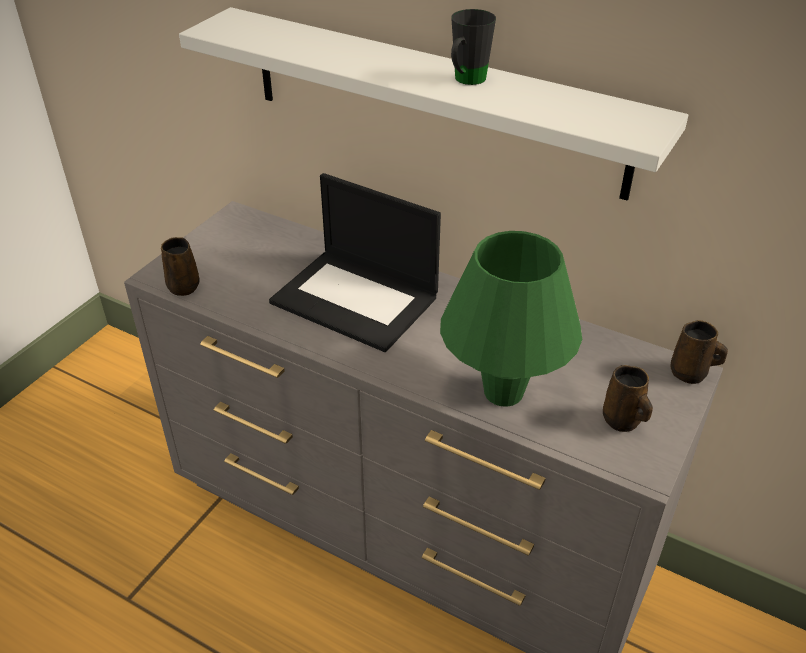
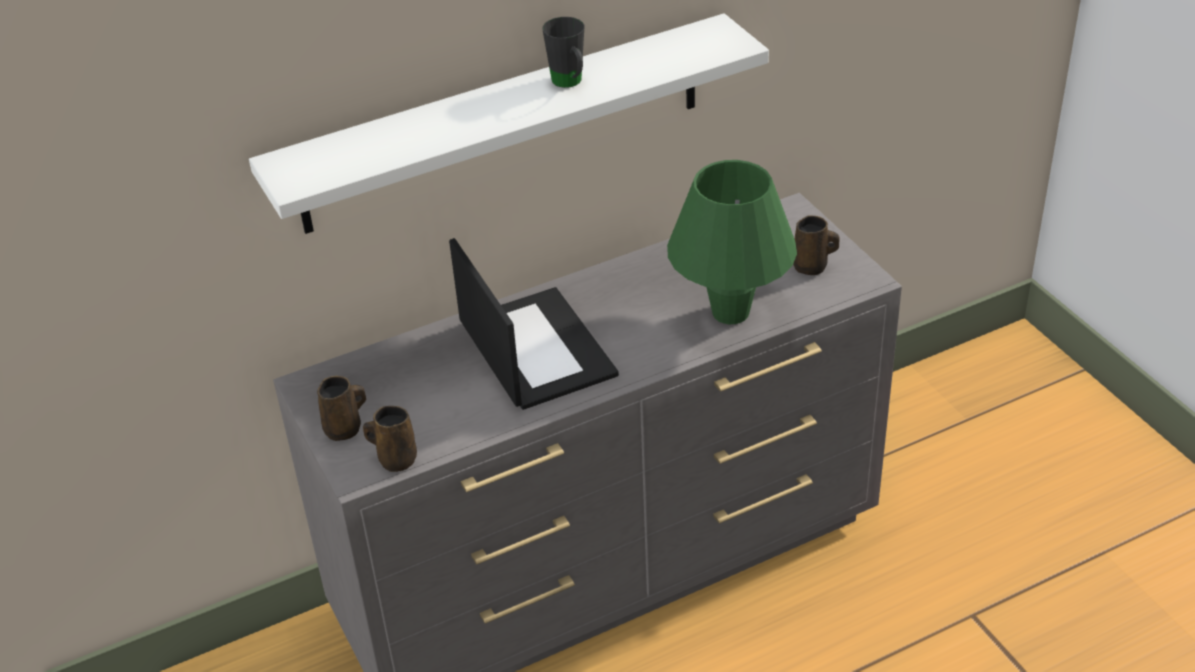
camera: 55 degrees left, 0 degrees up
laptop [269,173,441,352] -> laptop turned 90 degrees counterclockwise [449,238,619,410]
brown mug [671,320,728,384] -> brown mug moved to [317,376,366,441]

